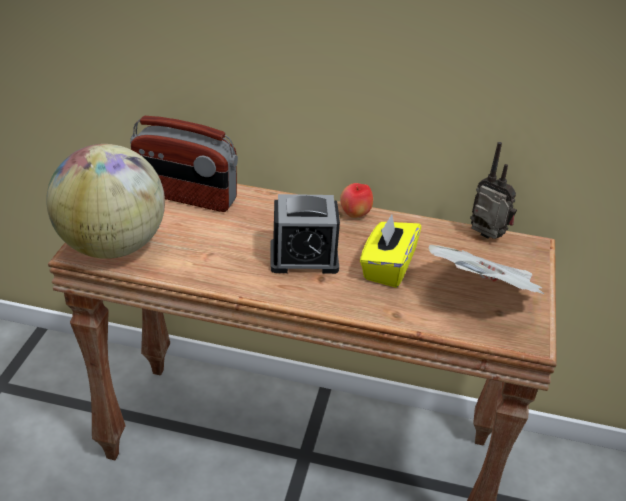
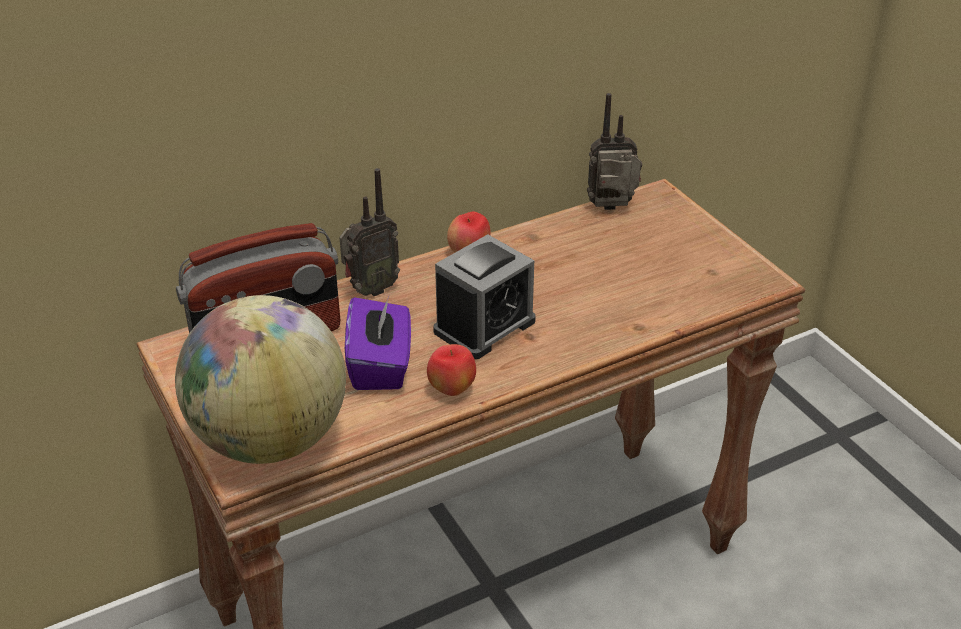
camera: 40 degrees left, 0 degrees up
yellow tissue box [360,214,421,288] -> none
newspaper [428,245,544,294] -> none
none -> radio [339,168,400,296]
none -> purple tissue box [345,294,411,390]
none -> apple [427,344,476,396]

